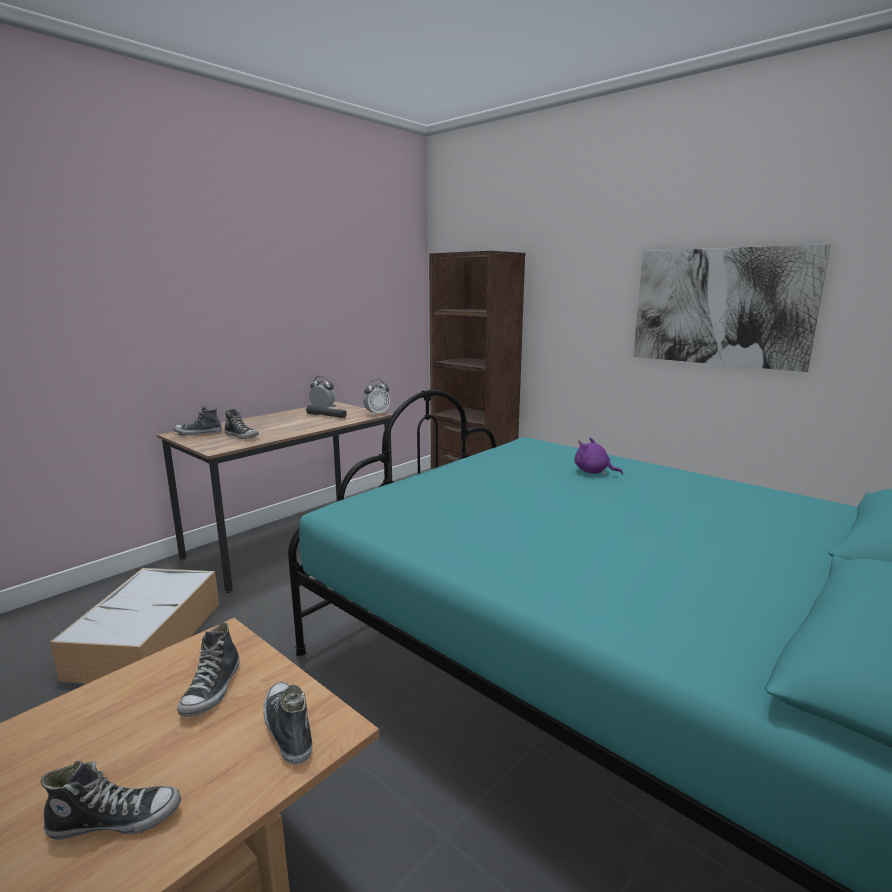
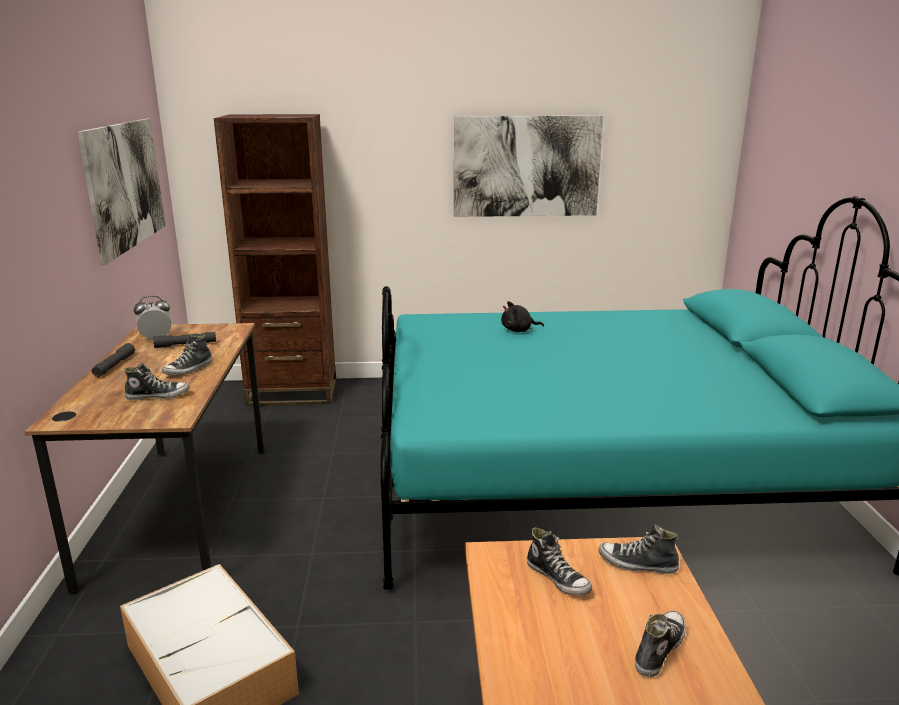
camera: 45 degrees left, 5 degrees up
shoe [173,406,222,435] -> shoe moved to [162,335,212,375]
alarm clock [363,379,390,416] -> none
purple plush toy [574,438,623,475] -> black plush toy [501,301,544,332]
none -> picture [78,119,165,265]
none -> grey flashlight [92,343,135,377]

